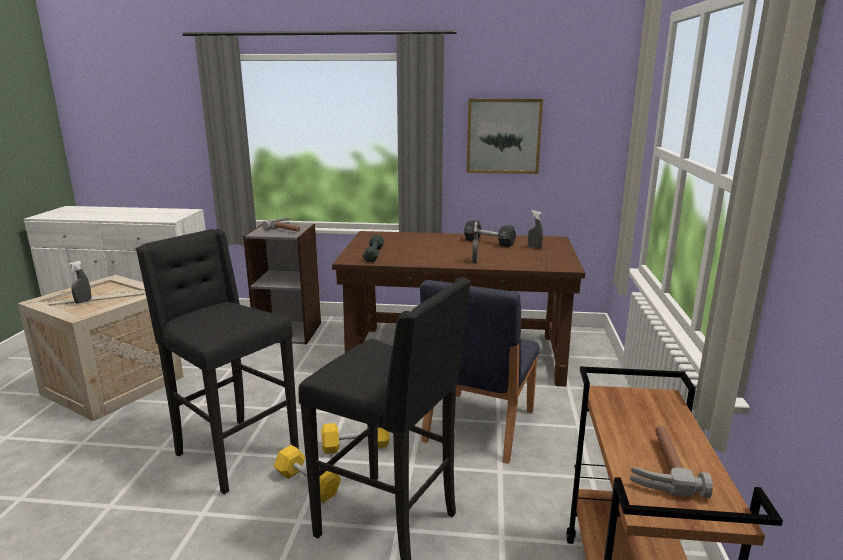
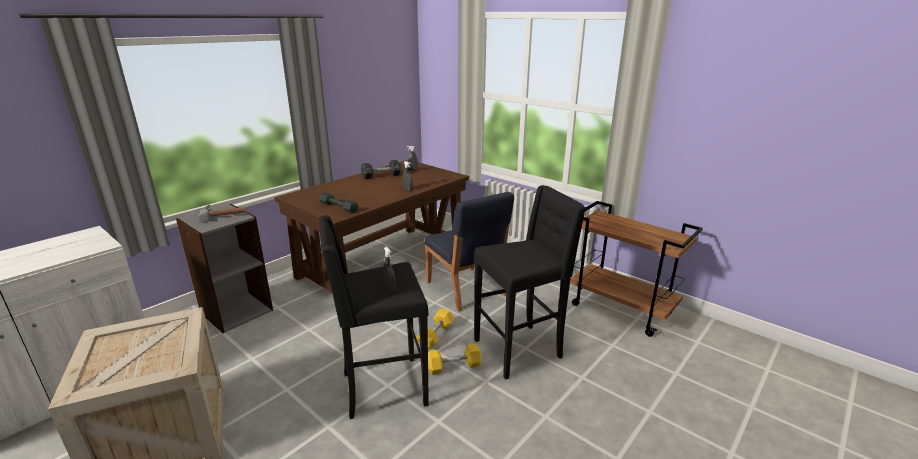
camera: 55 degrees left, 5 degrees up
grey spray bottle [69,261,91,304] -> grey spray bottle moved to [383,247,396,292]
picture [467,99,543,174] -> none
hammer [630,426,713,498] -> none

